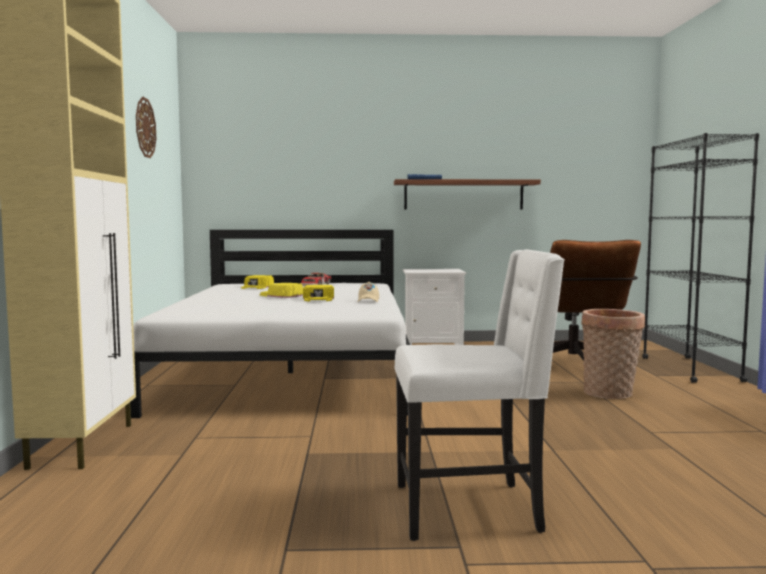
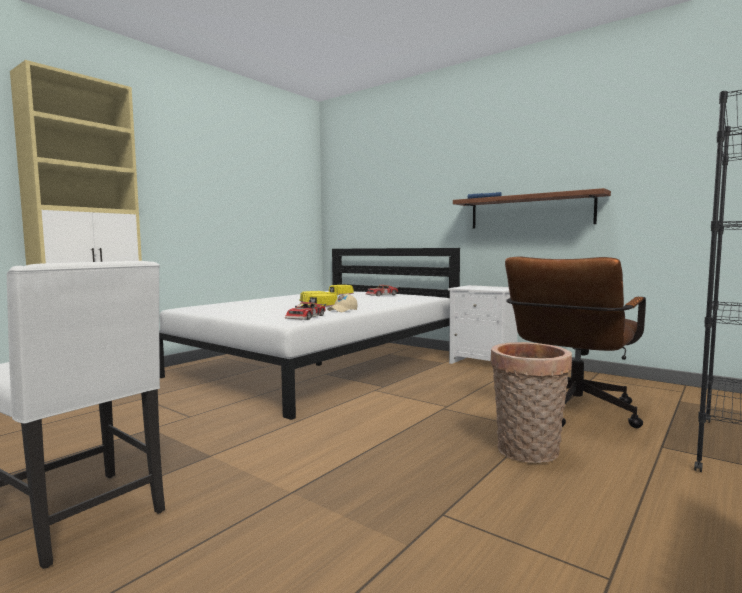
camera: 40 degrees right, 0 degrees up
wall clock [136,97,156,158] -> none
none -> toy car [285,302,326,320]

